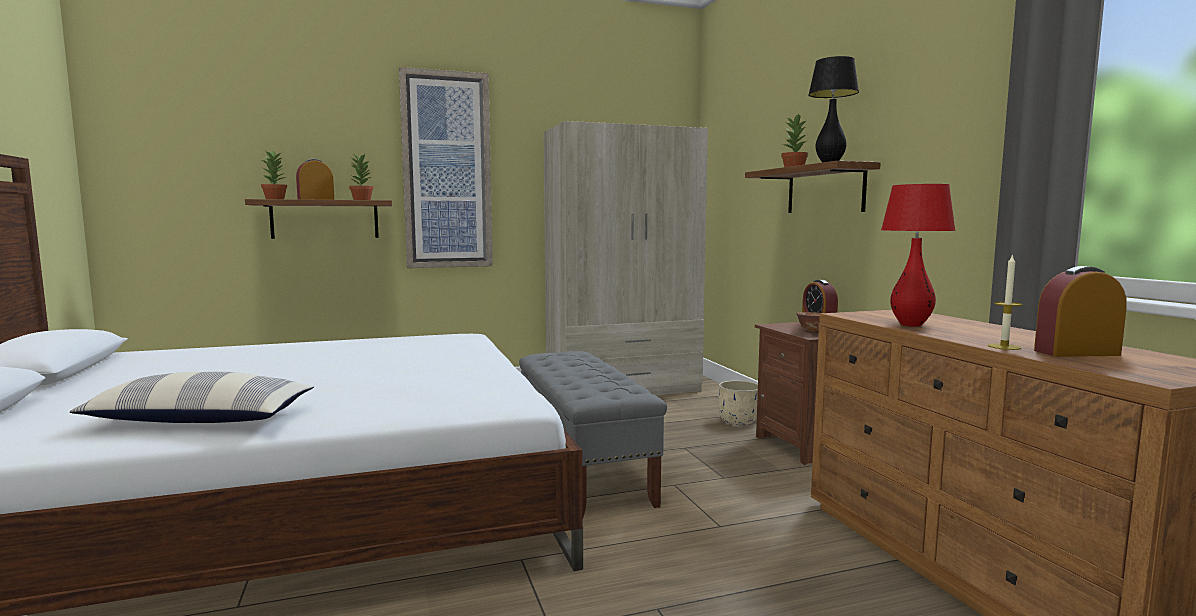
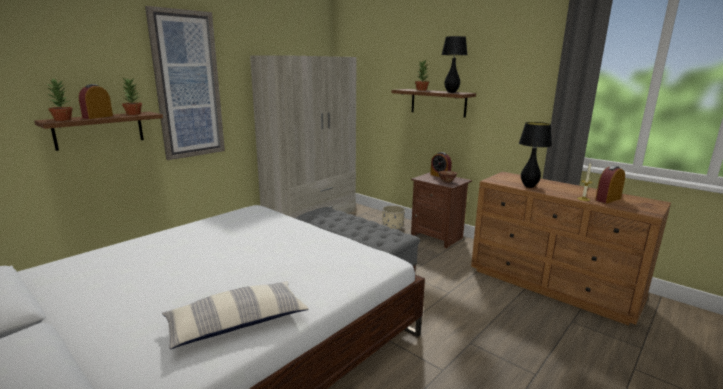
camera: 30 degrees left, 10 degrees up
red table lamp [881,184,956,327] -> black table lamp [519,122,552,188]

